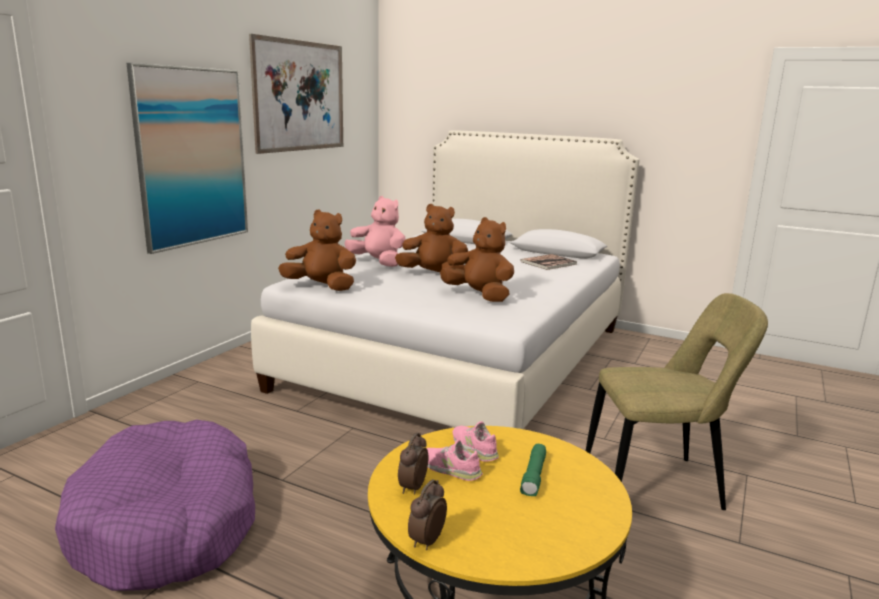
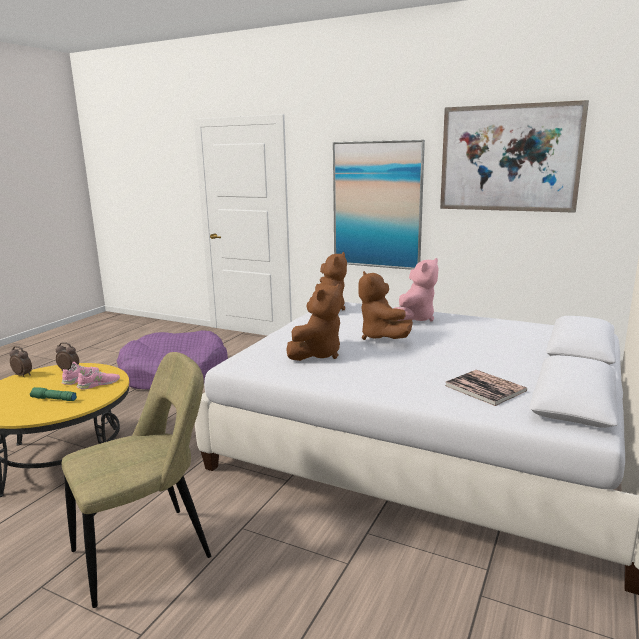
camera: 90 degrees right, 0 degrees up
brown plush toy [395,204,468,272] -> brown plush toy turned 150 degrees clockwise [359,271,413,340]
beige chair [586,293,768,510] -> beige chair turned 120 degrees counterclockwise [62,352,211,608]

